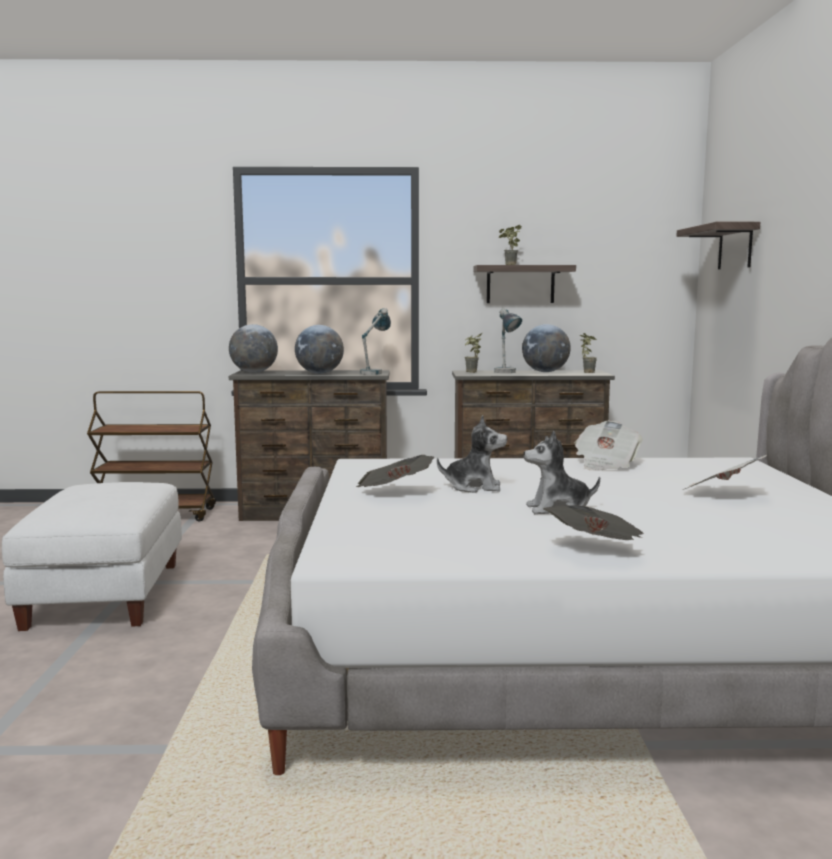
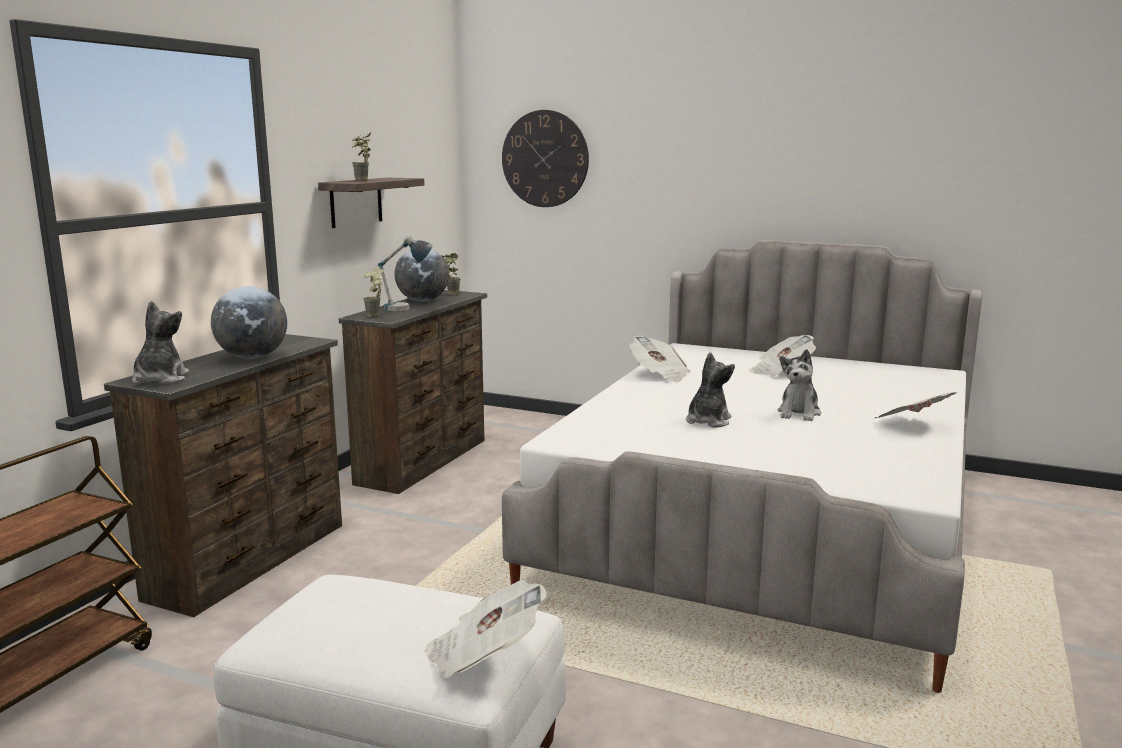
camera: 65 degrees left, 5 degrees up
globe [229,324,278,373] -> plush toy [132,301,189,385]
newspaper [356,455,435,487] -> newspaper moved to [424,580,547,678]
table lamp [360,308,391,375] -> none
shelf [676,222,760,269] -> wall clock [502,110,589,207]

